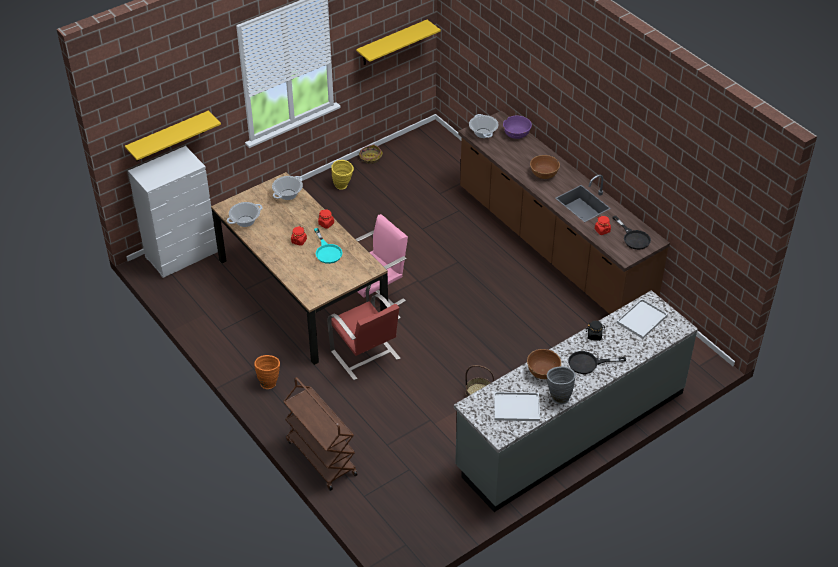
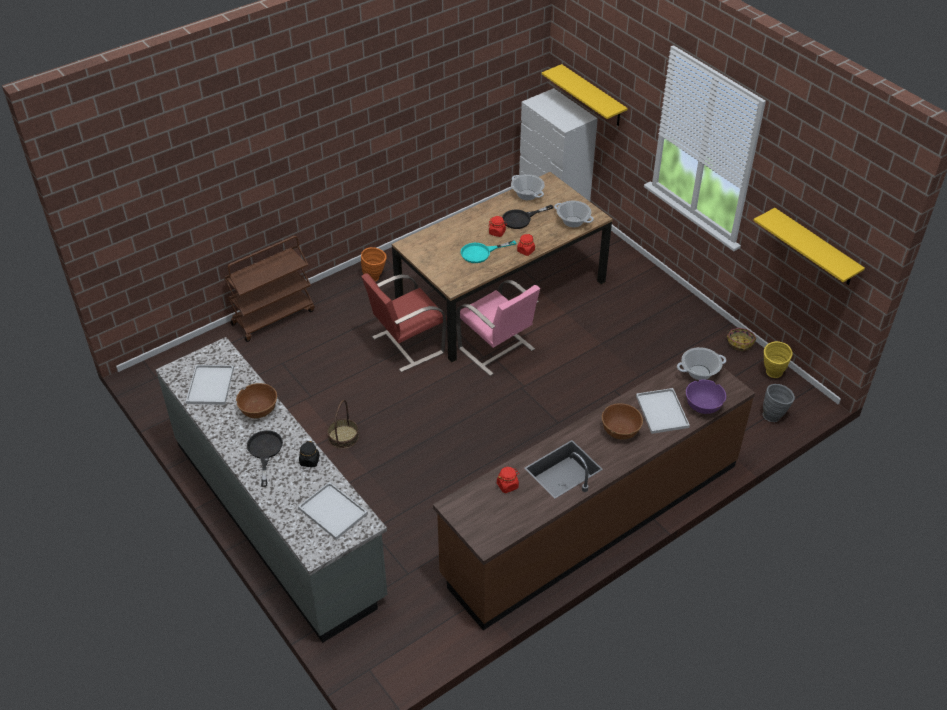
camera: 90 degrees right, 0 degrees up
yellow vase [331,160,354,190] -> yellow vase moved to [764,341,793,378]
grey vase [547,366,576,404] -> grey vase moved to [762,384,795,422]
black frying pan [613,216,651,250] -> black frying pan moved to [502,205,553,229]
none -> white tray [636,388,690,434]

